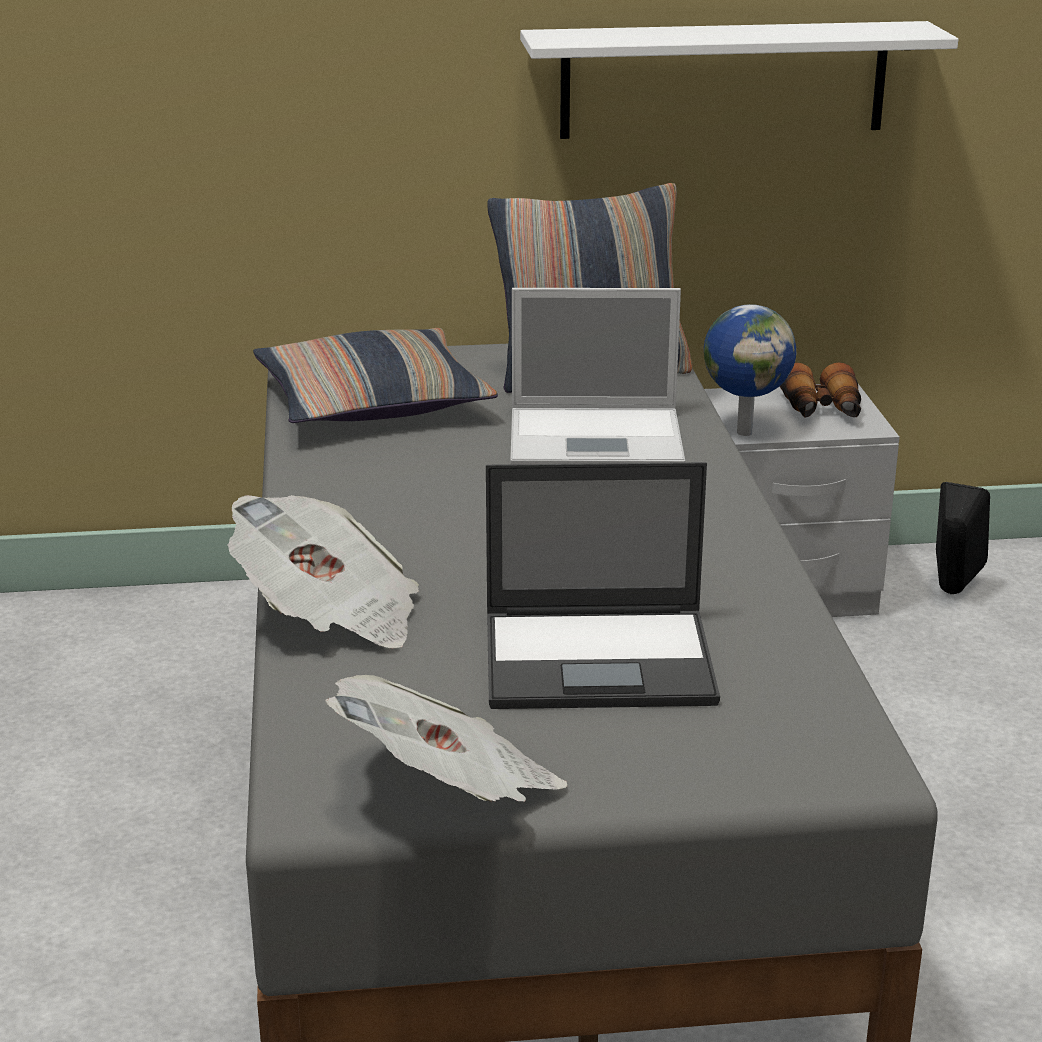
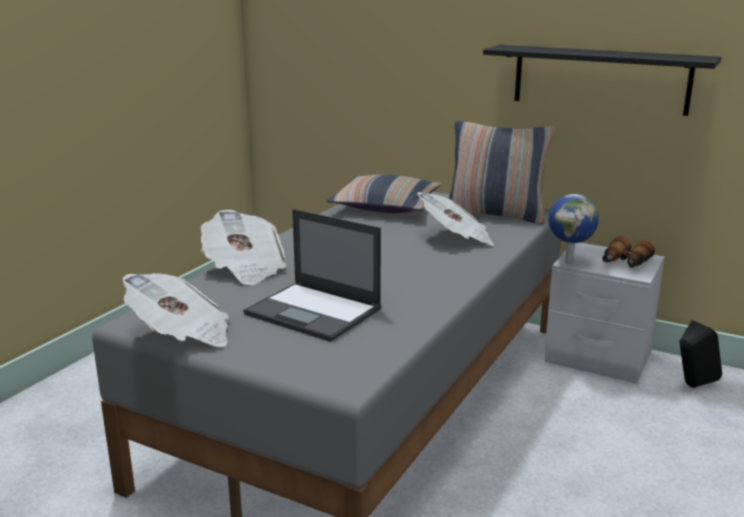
camera: 35 degrees right, 5 degrees down
laptop [510,288,685,464] -> newspaper [417,192,494,245]
white shelf [520,21,958,139] -> black shelf [483,45,721,116]

